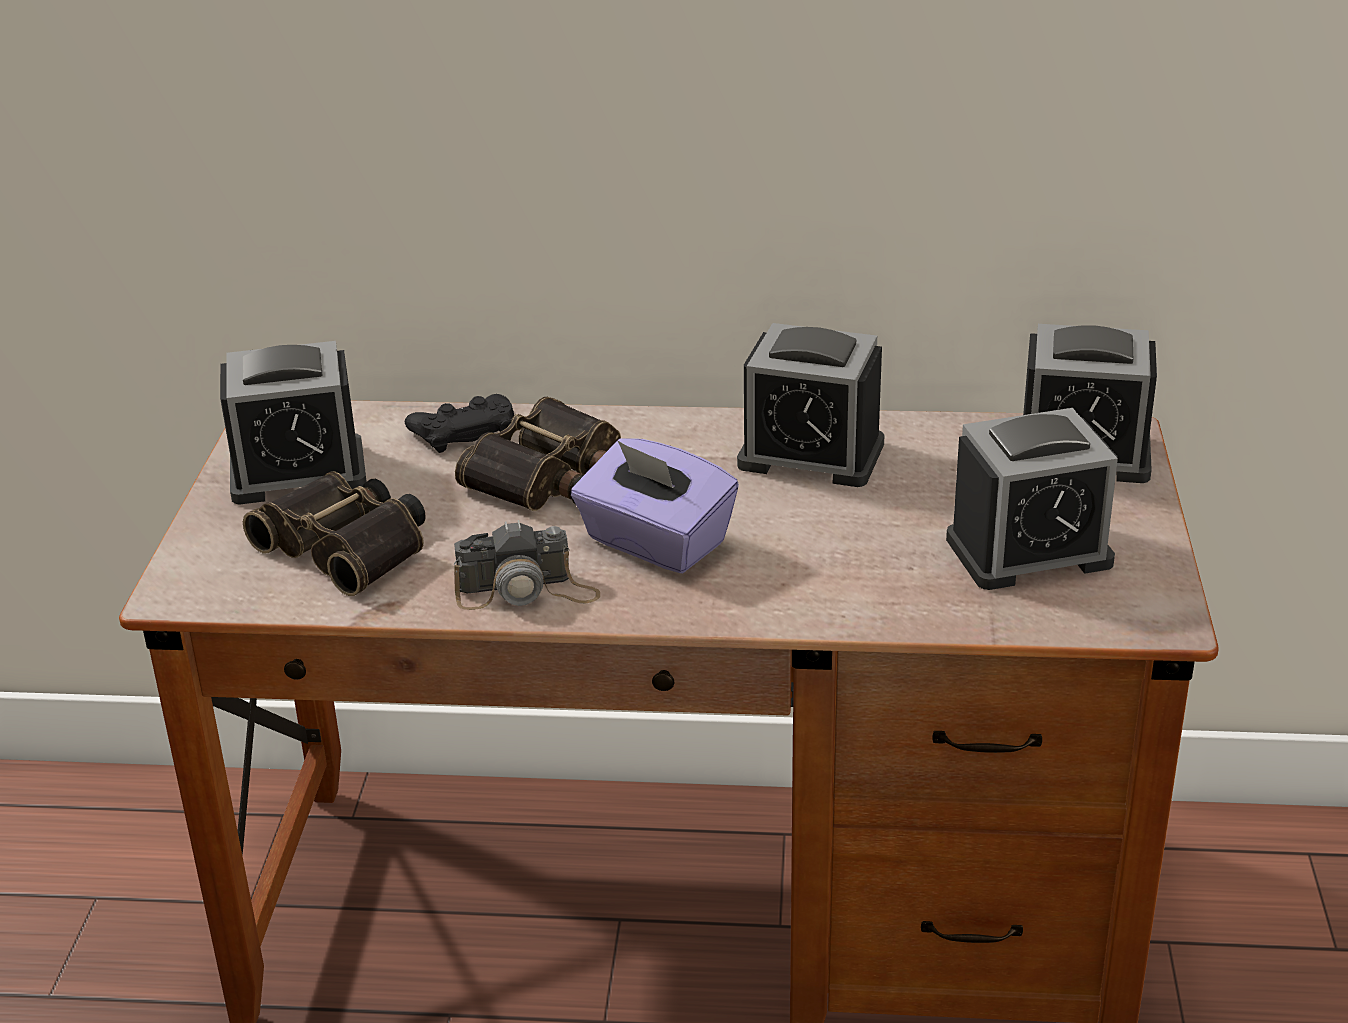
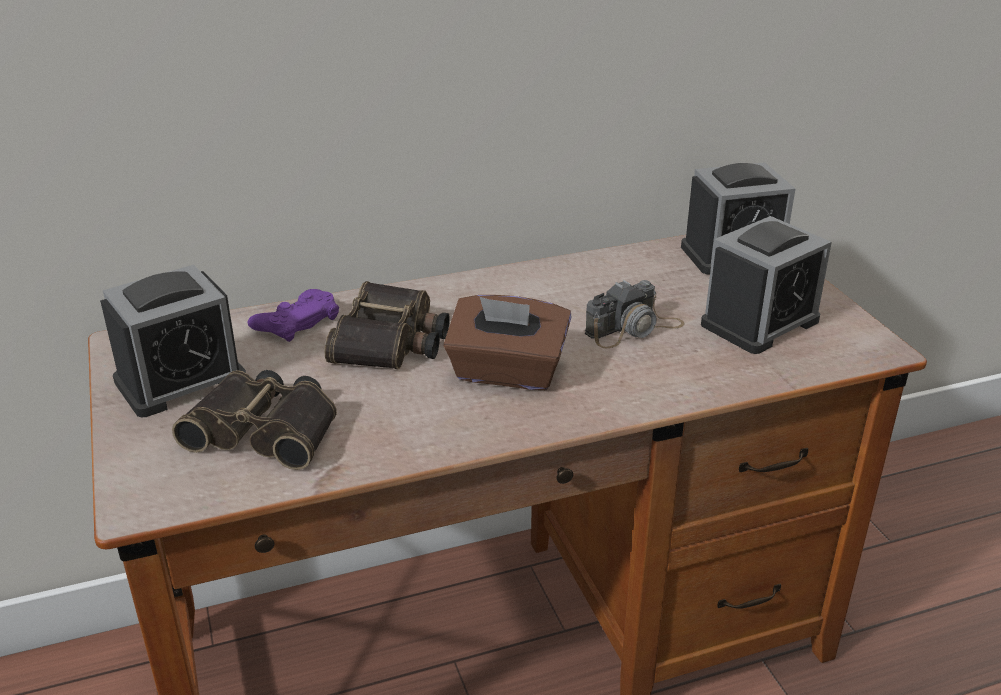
camera: 25 degrees left, 0 degrees up
black game controller [405,394,514,453] -> purple game controller [248,289,339,342]
camera [454,520,600,610] -> camera moved to [585,280,684,348]
purple tissue box [571,438,739,573] -> brown tissue box [443,295,572,390]
alarm clock [737,323,885,487] -> none

